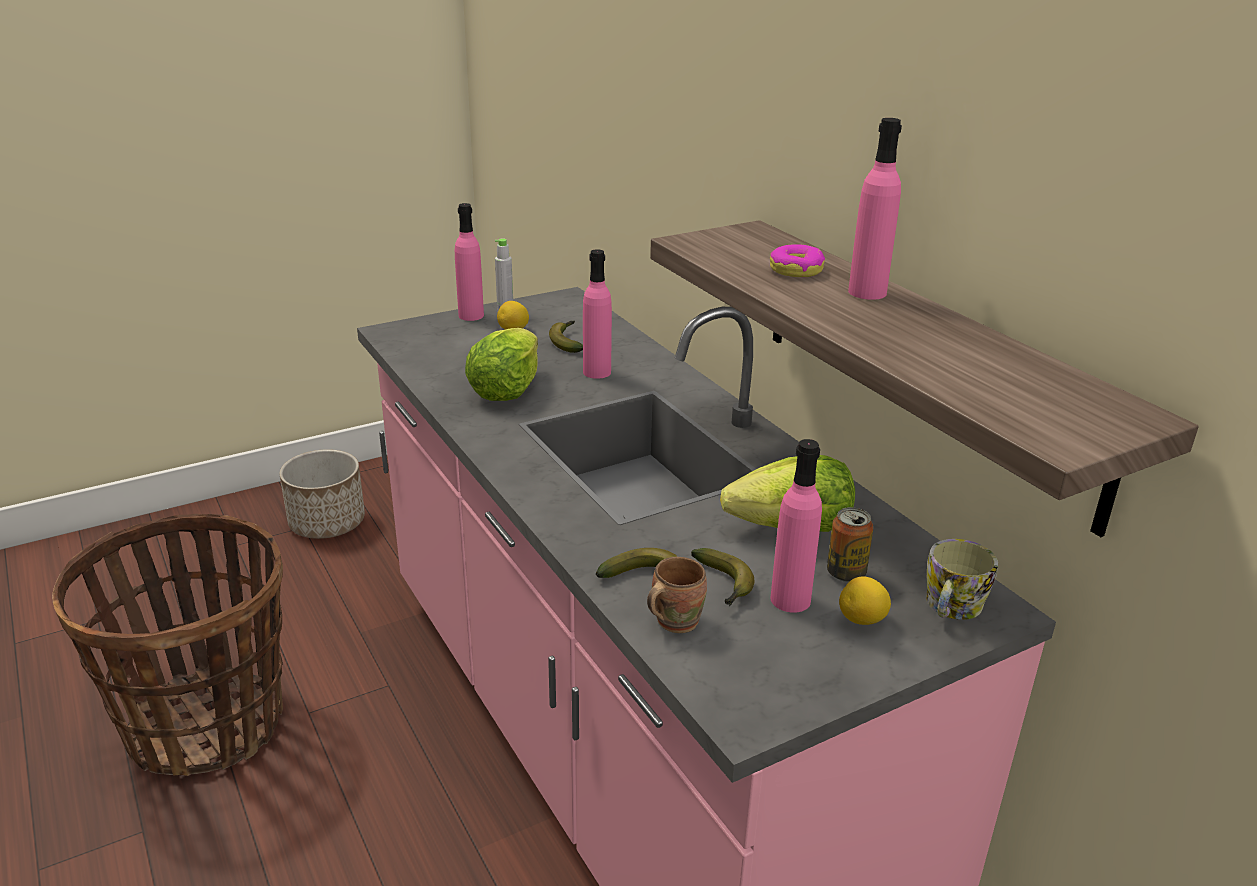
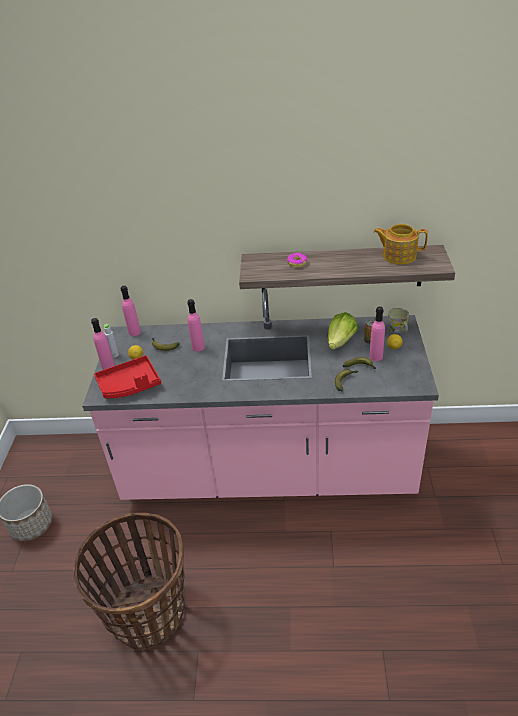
camera: 55 degrees left, 10 degrees up
lettuce [465,328,538,401] -> none
brown mug [647,557,707,633] -> none
pink bottle [848,118,902,300] -> pink bottle moved to [121,286,141,336]
none -> red tray [94,355,161,398]
none -> teapot [373,224,428,264]

